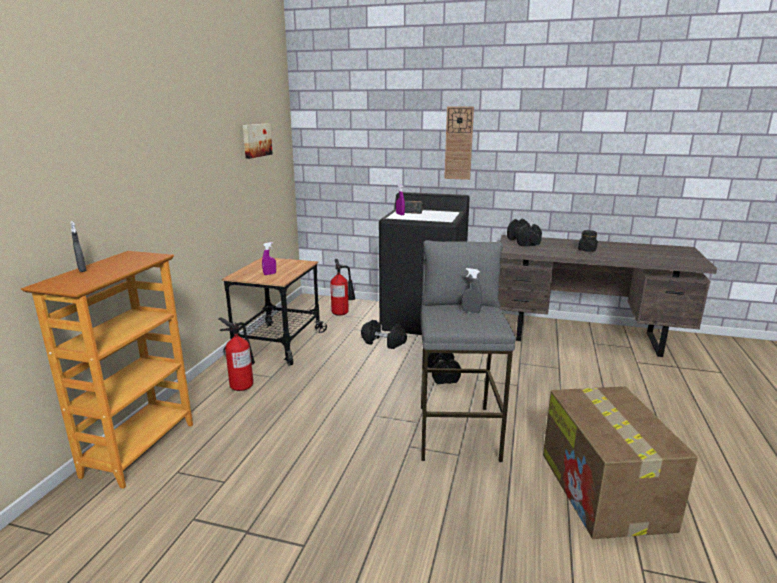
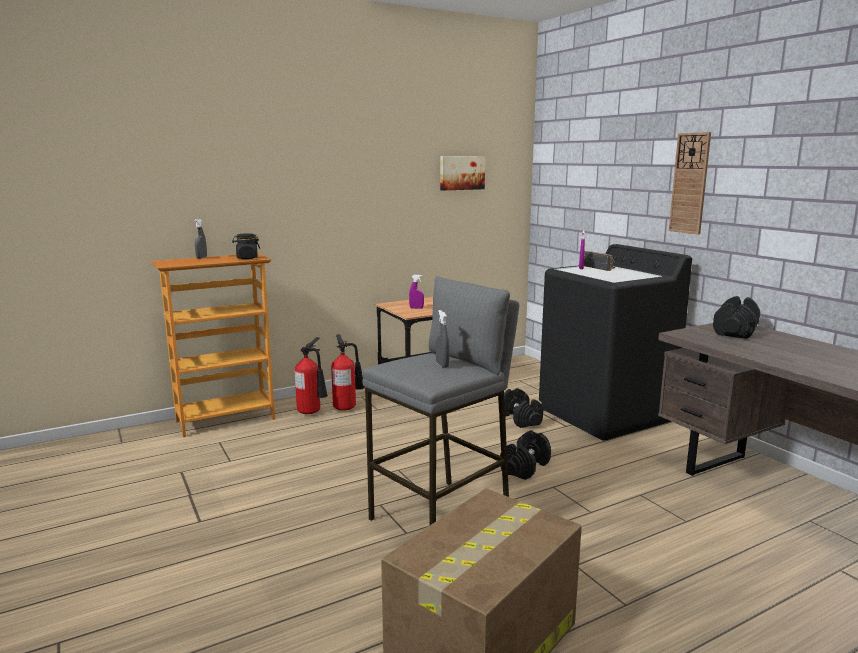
camera: 45 degrees right, 5 degrees down
fire extinguisher [330,259,356,316] -> fire extinguisher moved to [295,337,328,414]
black jar [578,230,598,252] -> black jar moved to [232,233,260,259]

